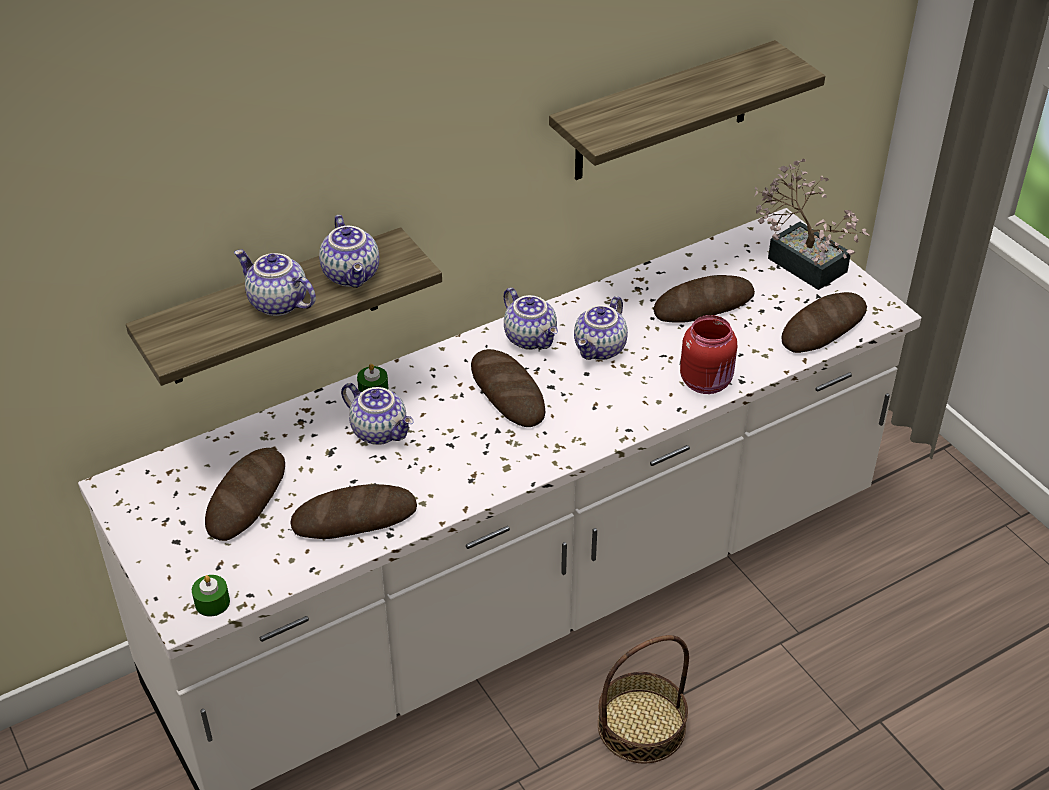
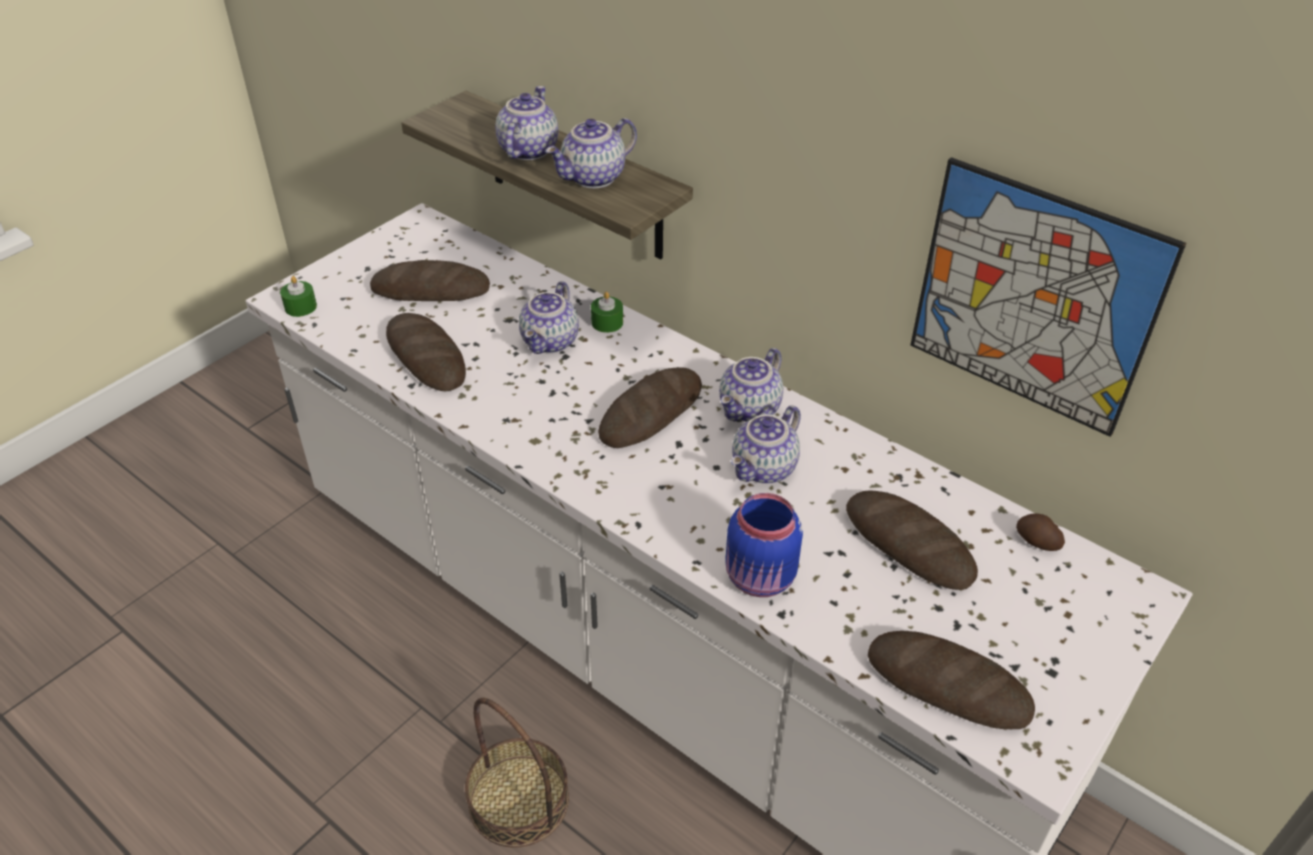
camera: 70 degrees right, 0 degrees up
shelf [549,40,825,180] -> picture [910,157,1186,437]
teapot [574,296,628,360] -> teapot turned 60 degrees counterclockwise [731,405,801,484]
red jar [680,315,737,394] -> blue jar [725,493,803,597]
potted plant [754,159,869,290] -> none
none -> potato [1016,513,1065,551]

